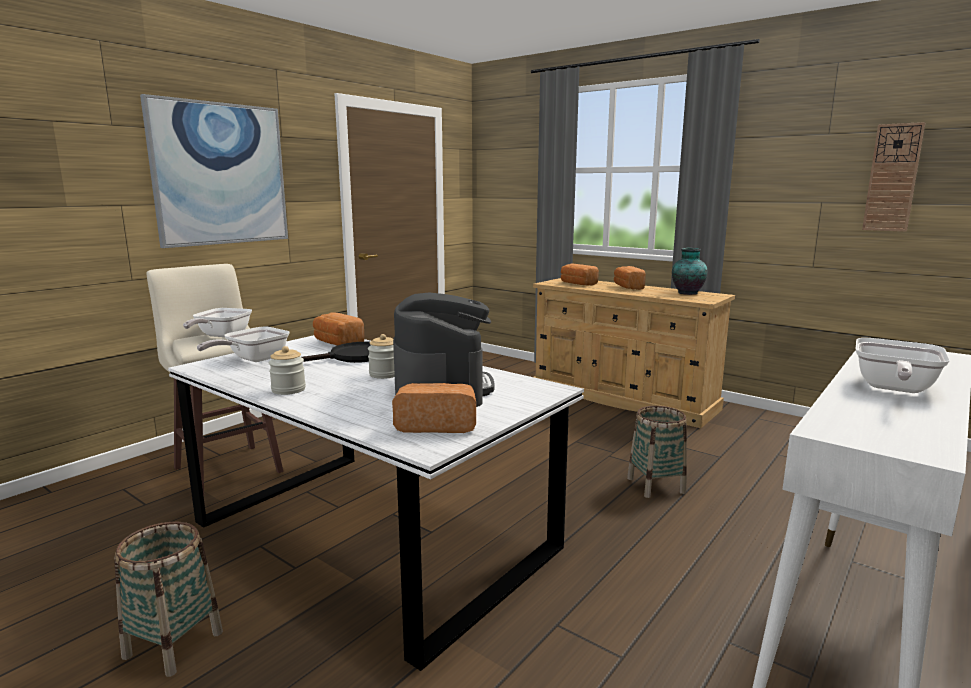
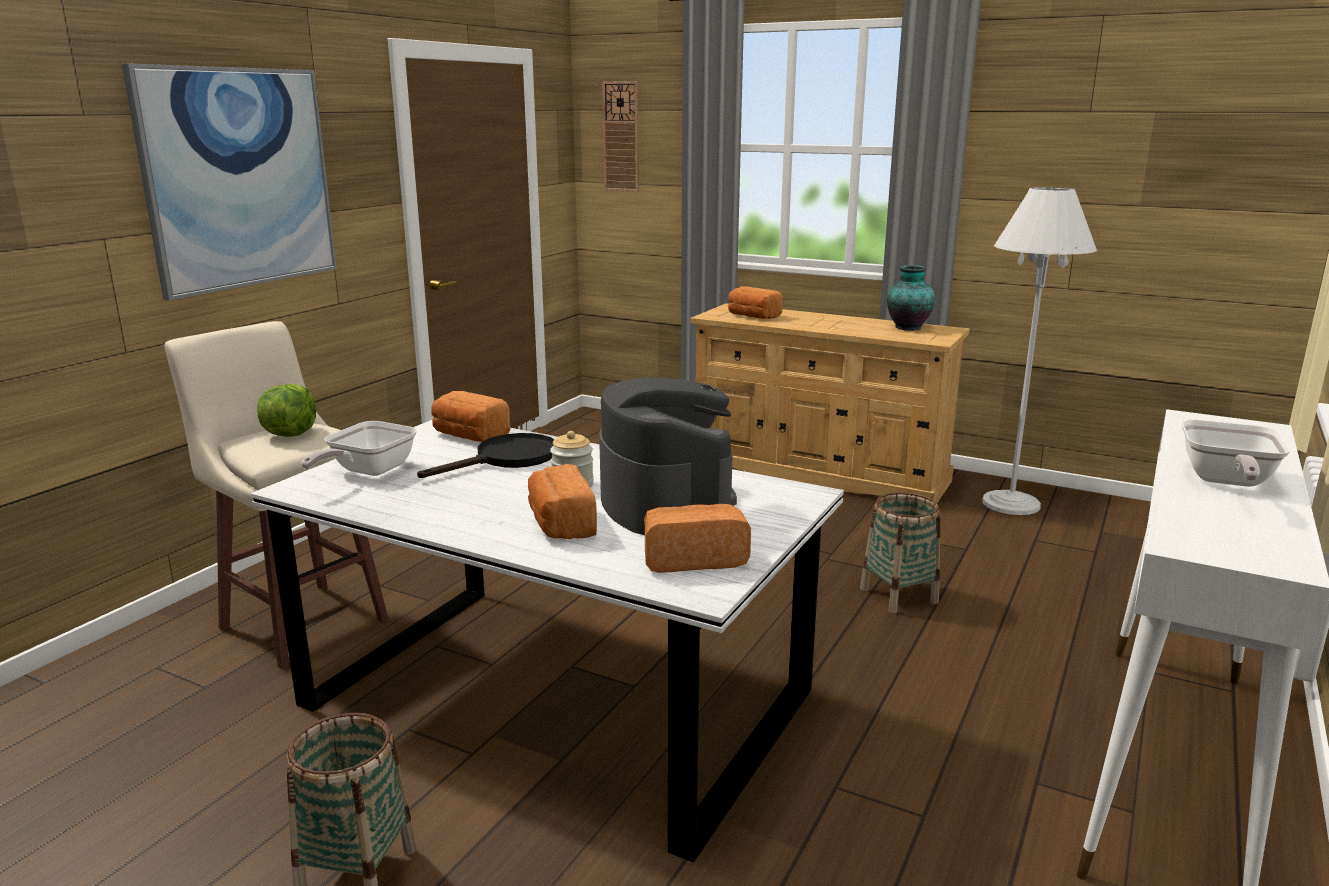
camera: 10 degrees left, 5 degrees up
frying pan [183,308,252,337] -> lettuce [257,384,316,437]
jar [269,346,306,395] -> none
bread [614,266,646,290] -> bread moved to [528,464,597,539]
wall clock [862,122,925,232] -> wall clock moved to [602,81,639,192]
none -> white floor lamp [982,187,1097,515]

